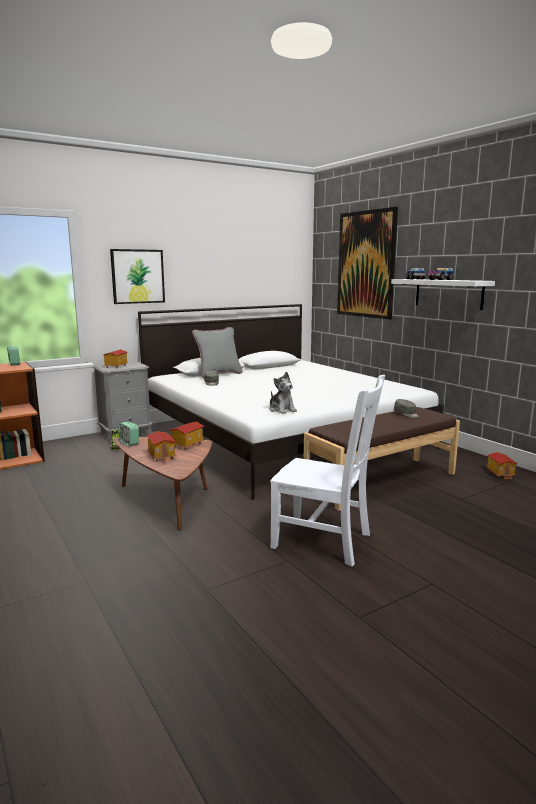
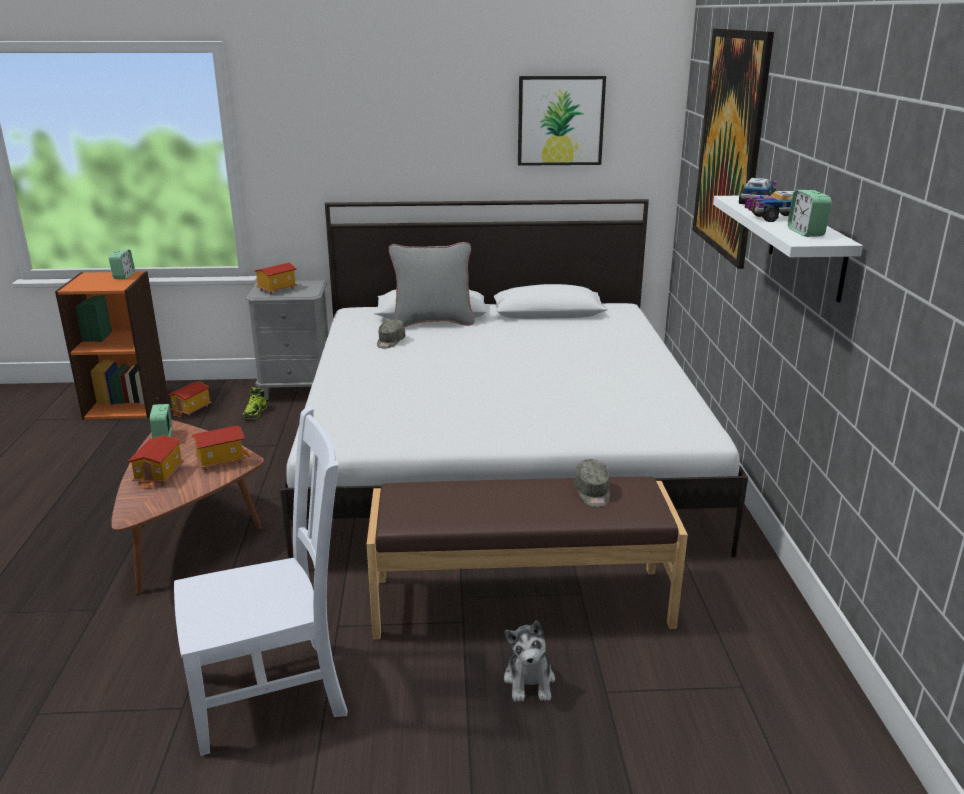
camera: 30 degrees right, 10 degrees up
picture [110,249,165,304] -> picture moved to [518,76,606,166]
plush toy [269,372,297,414] -> plush toy moved to [504,621,555,702]
white chair [270,375,385,566] -> white chair turned 75 degrees counterclockwise [174,406,347,756]
toy house [486,452,518,480] -> toy house moved to [168,382,212,417]
none -> alarm clock [788,190,832,237]

